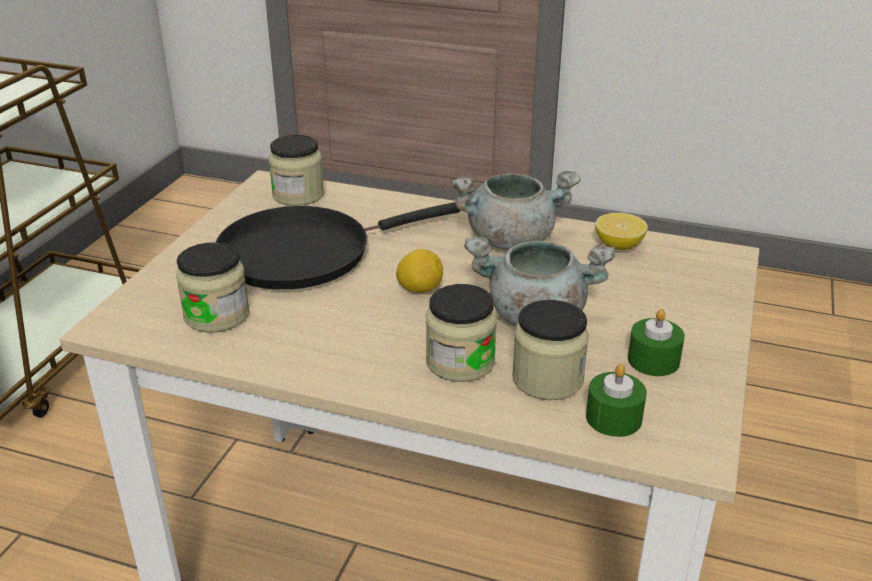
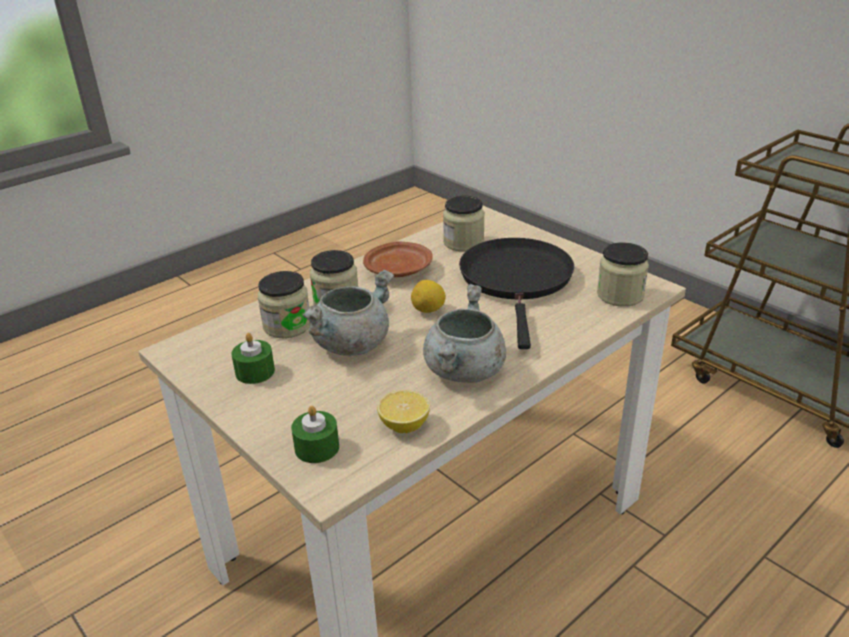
camera: 120 degrees right, 0 degrees up
green candle [586,364,647,437] -> green candle moved to [291,406,339,463]
none -> brown plate [363,242,433,277]

